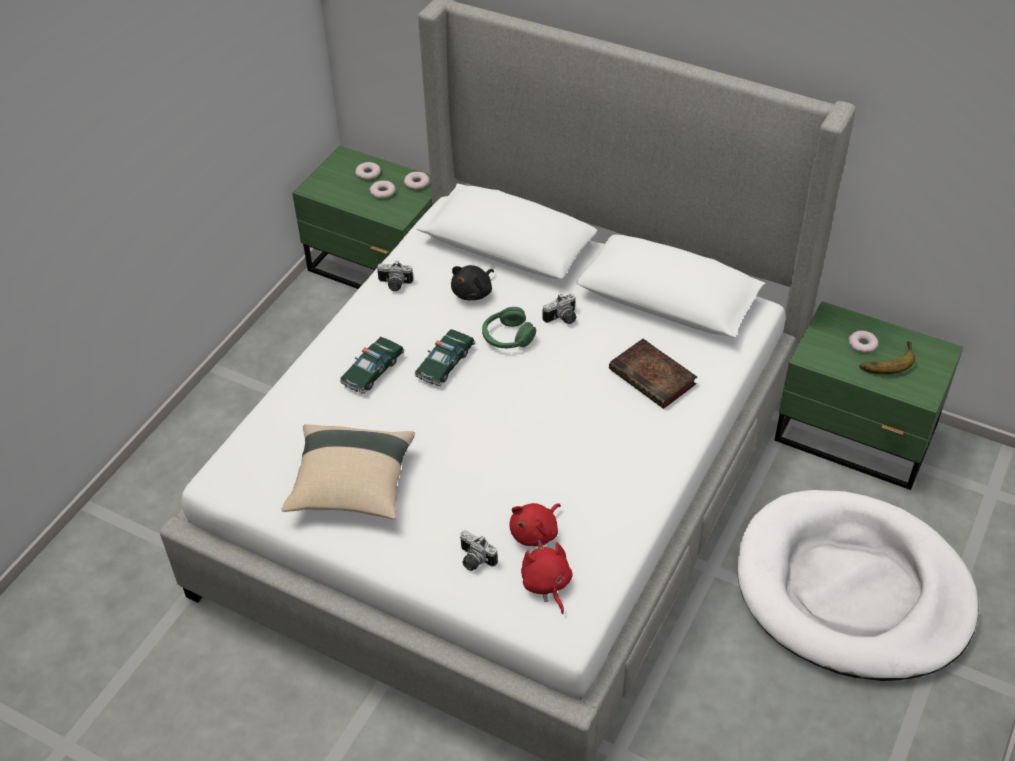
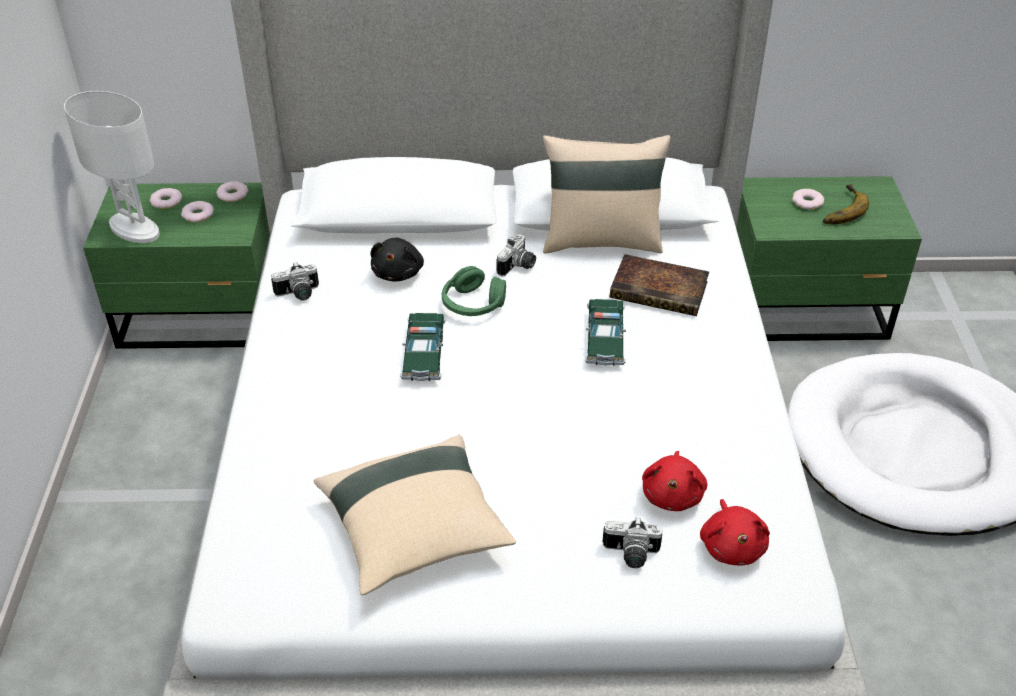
camera: 30 degrees left, 5 degrees down
toy car [340,337,405,394] -> toy car moved to [585,299,626,366]
red plush toy [521,540,573,614] -> red plush toy turned 135 degrees counterclockwise [700,499,770,566]
none -> white table lamp [64,91,160,243]
none -> beige pillow [543,135,671,254]

